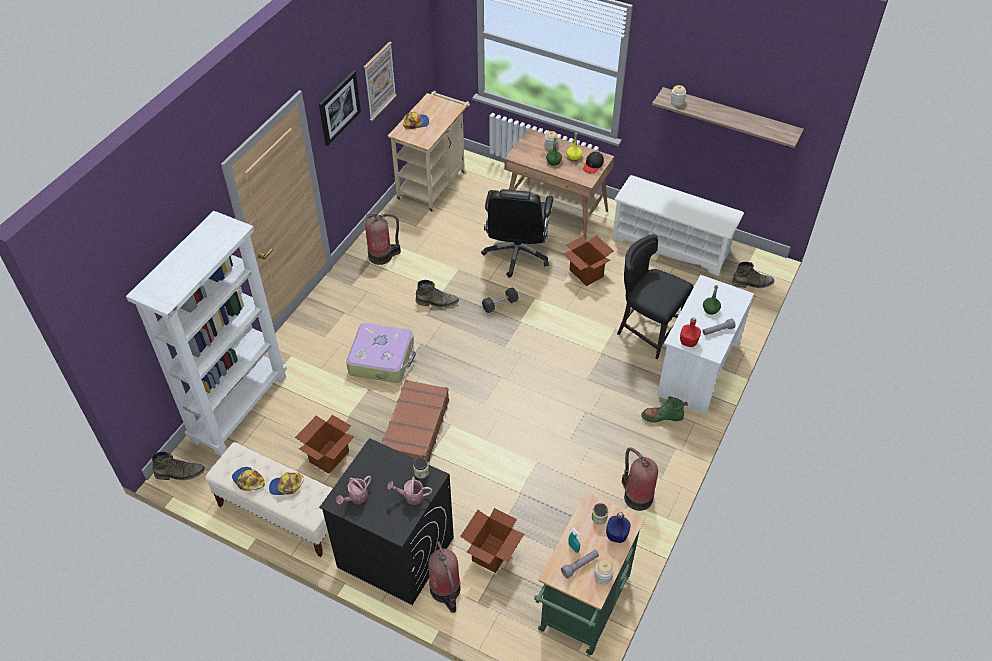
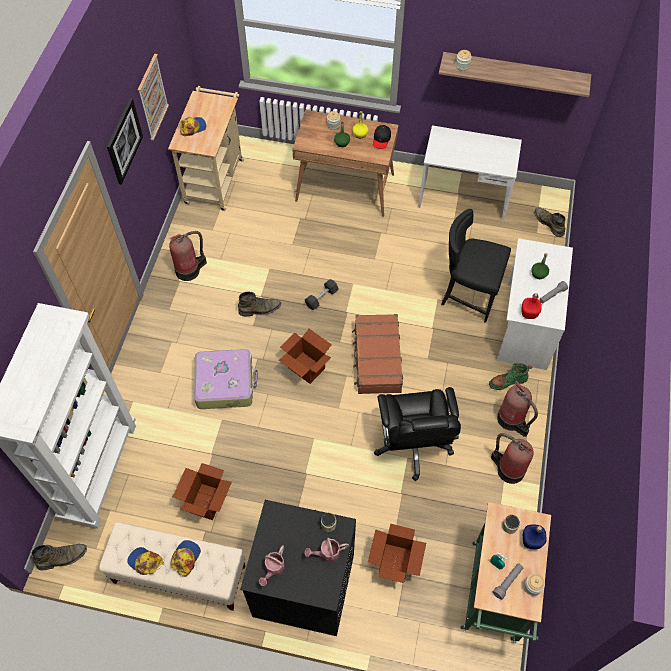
camera: 15 degrees left, 10 degrees up
cap [269,472,304,495] -> cap turned 135 degrees clockwise [171,540,201,577]
brown suitcase [382,380,449,462] -> brown suitcase moved to [352,314,403,394]
fire extinguisher [428,541,460,613] -> fire extinguisher moved to [497,381,538,437]
black office chair [481,189,554,277] -> black office chair moved to [374,387,461,481]
cardboard box [563,235,614,286] -> cardboard box moved to [279,329,332,384]
white shoe rack [612,175,744,276] -> white desk [418,125,522,222]
green boot [732,262,774,288] -> green boot turned 105 degrees counterclockwise [534,207,565,237]

